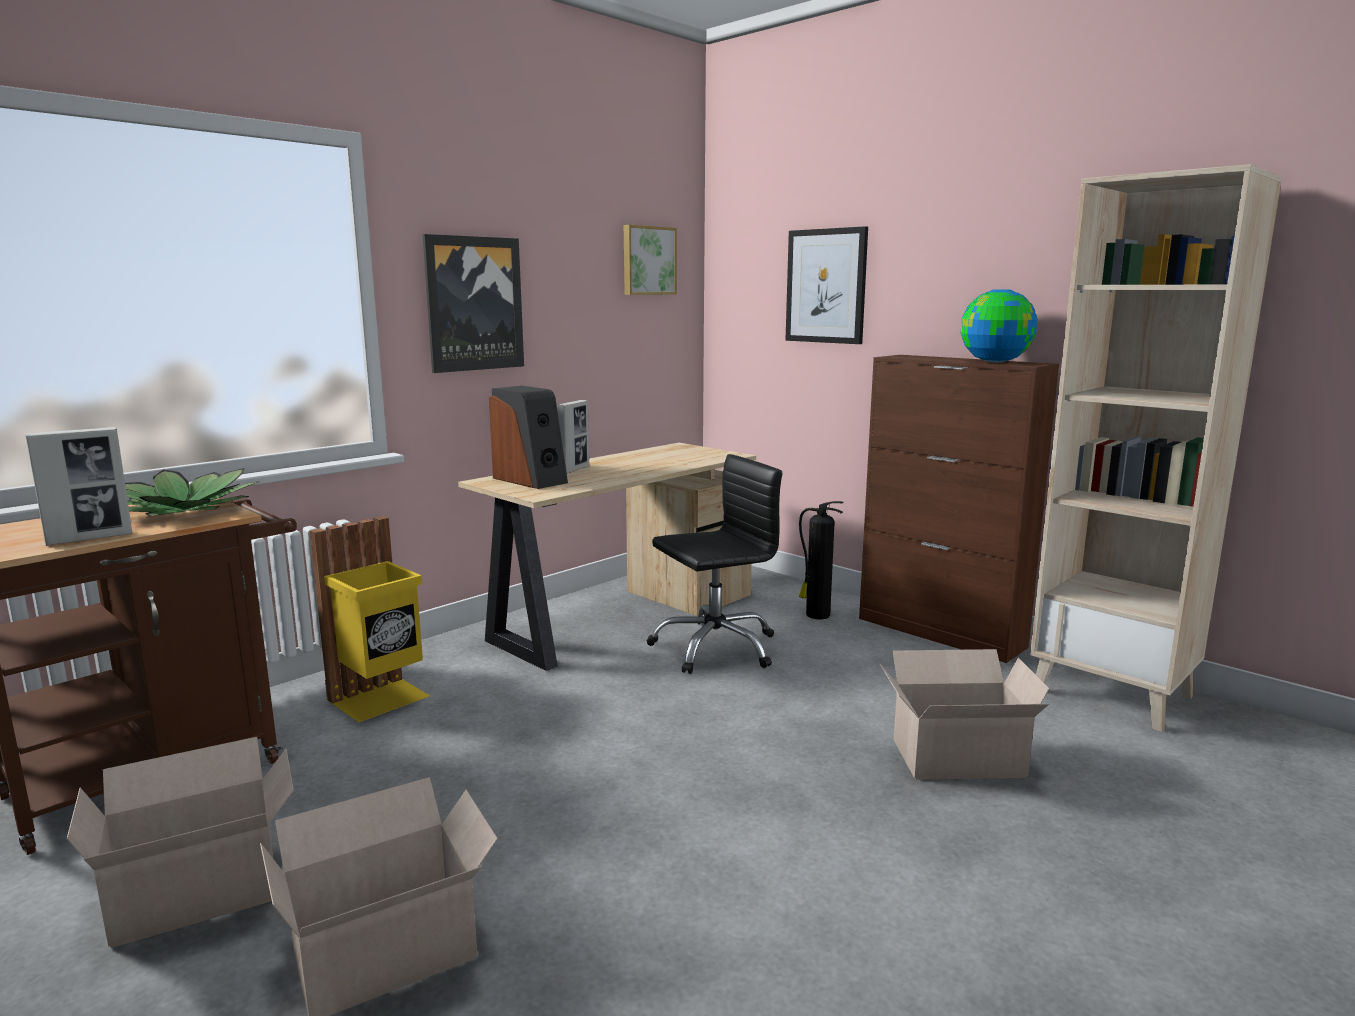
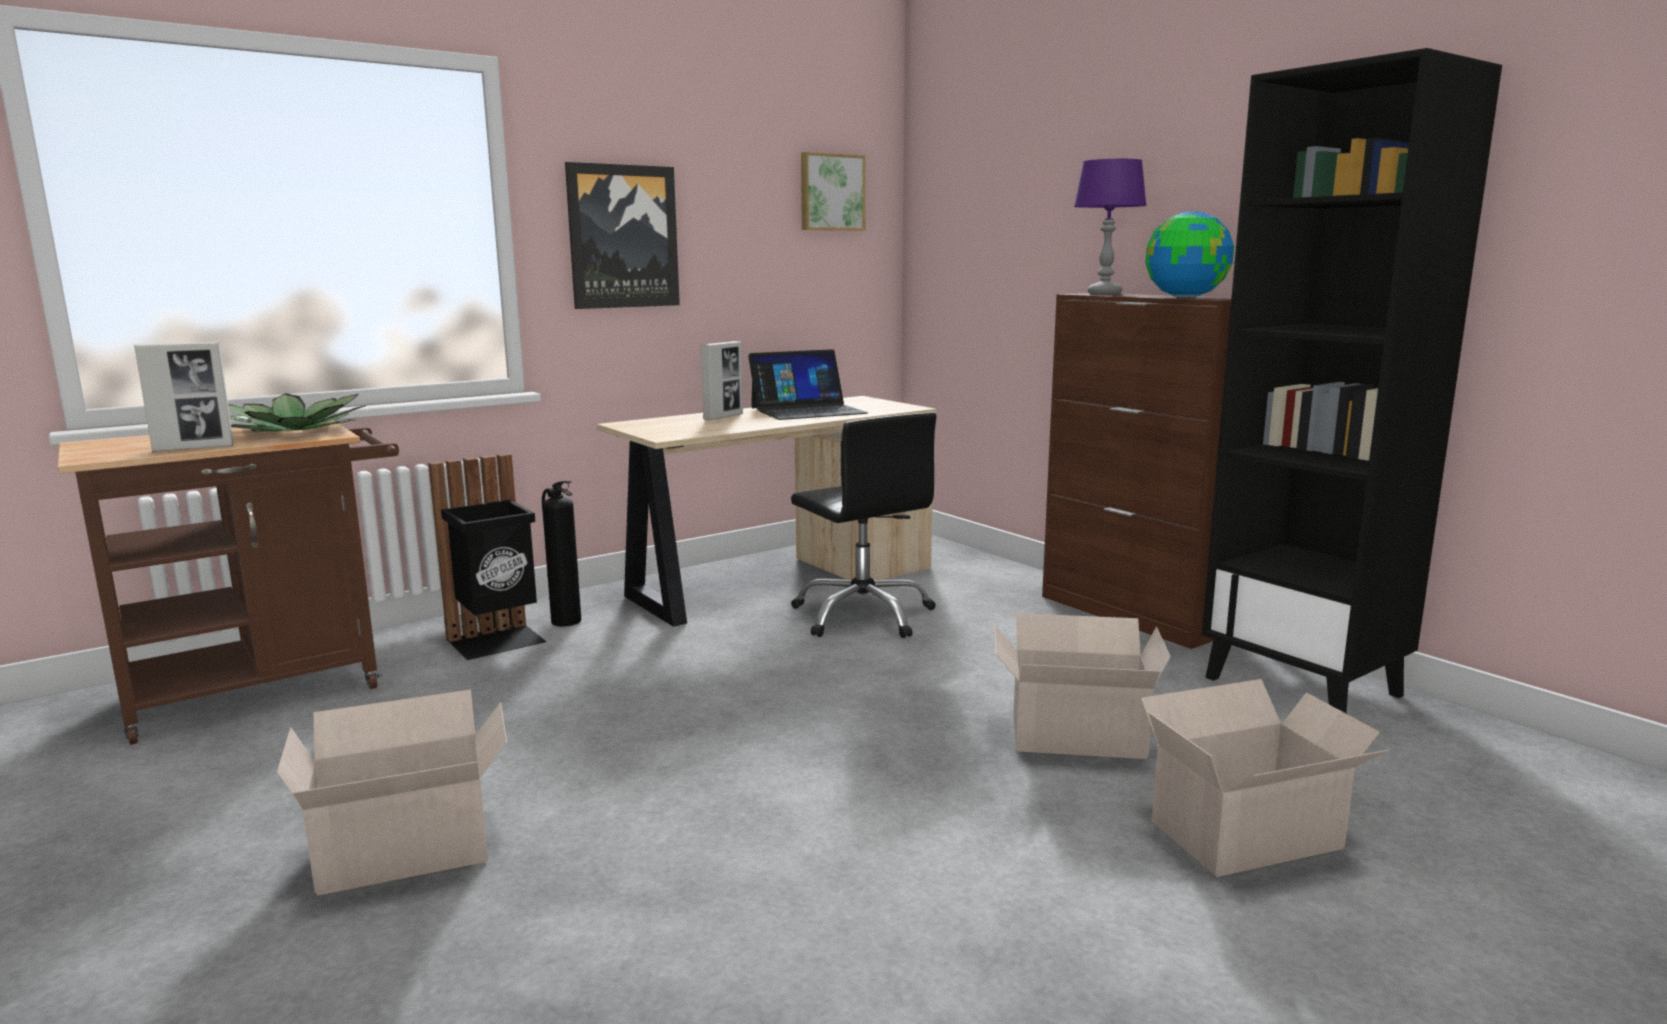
camera: 10 degrees right, 0 degrees up
cardboard box [67,737,294,948] -> cardboard box moved to [1141,679,1389,877]
yellow trash can [309,516,430,722] -> black trash can [428,453,547,660]
speaker [489,386,568,489] -> none
black office chair [647,454,782,674] -> black office chair turned 75 degrees clockwise [791,413,936,638]
picture [785,226,868,344] -> none
fire extinguisher [799,501,843,619] -> fire extinguisher moved to [542,481,581,627]
beige bookcase [1030,164,1282,732] -> black bookcase [1202,48,1502,713]
none -> laptop [748,349,868,420]
none -> purple table lamp [1074,159,1147,295]

